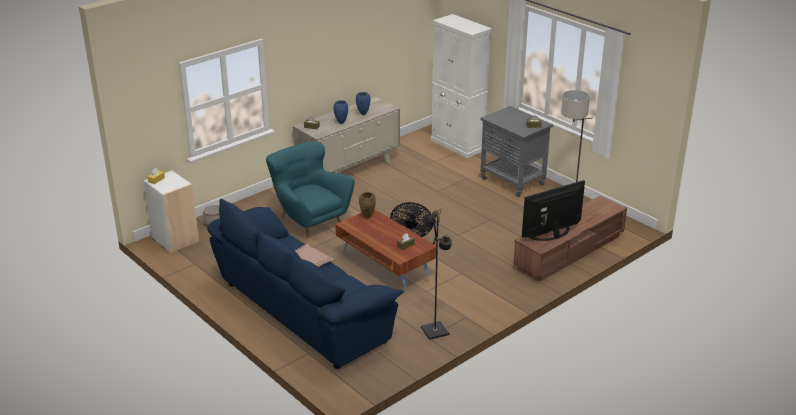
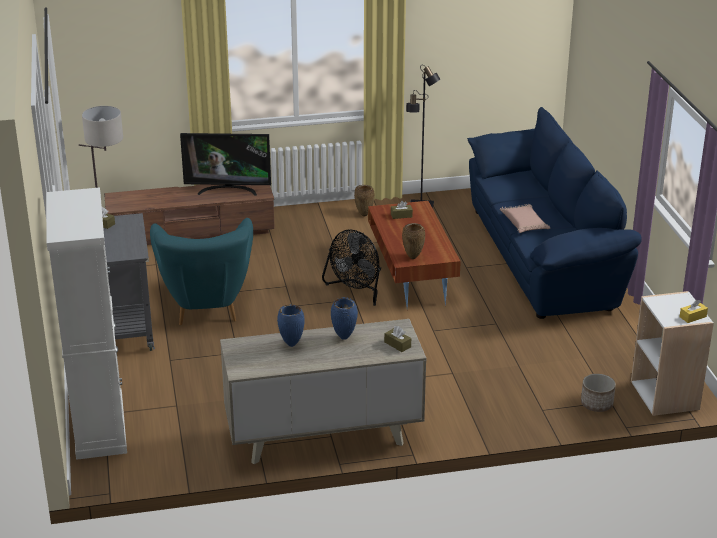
camera: 150 degrees left, 0 degrees up
turquoise armchair [266,142,355,238] -> turquoise armchair moved to [150,218,253,325]
none -> brown vase [354,185,375,217]

